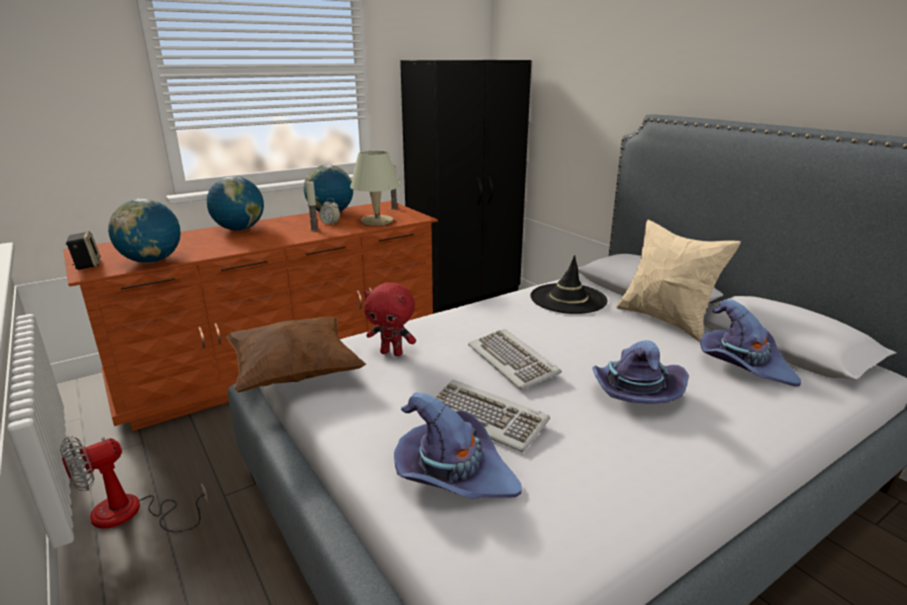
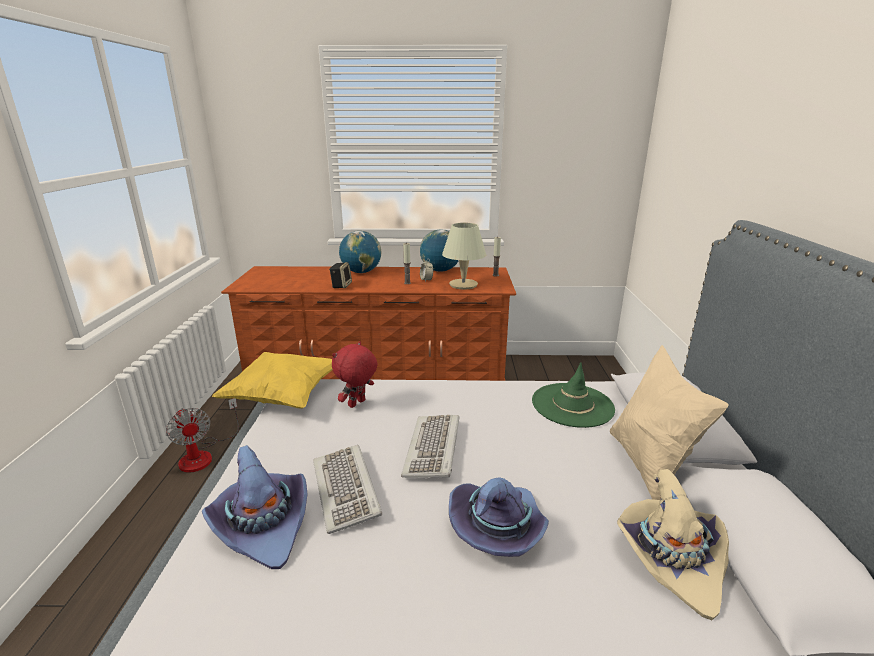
camera: 35 degrees right, 0 degrees up
fan [60,436,209,532] -> fan turned 120 degrees counterclockwise [166,398,239,473]
speaker [65,231,101,270] -> speaker moved to [329,262,352,288]
globe [108,198,181,263] -> none
brown pillow [226,316,366,392] -> yellow pillow [212,352,333,409]
red plush toy [364,282,416,356] -> red plush toy turned 75 degrees clockwise [332,341,377,408]
black wardrobe [400,60,532,314] -> none
black hat [530,255,608,314] -> green hat [532,362,615,428]
purple hat [700,299,801,387] -> beige hat [617,469,729,620]

